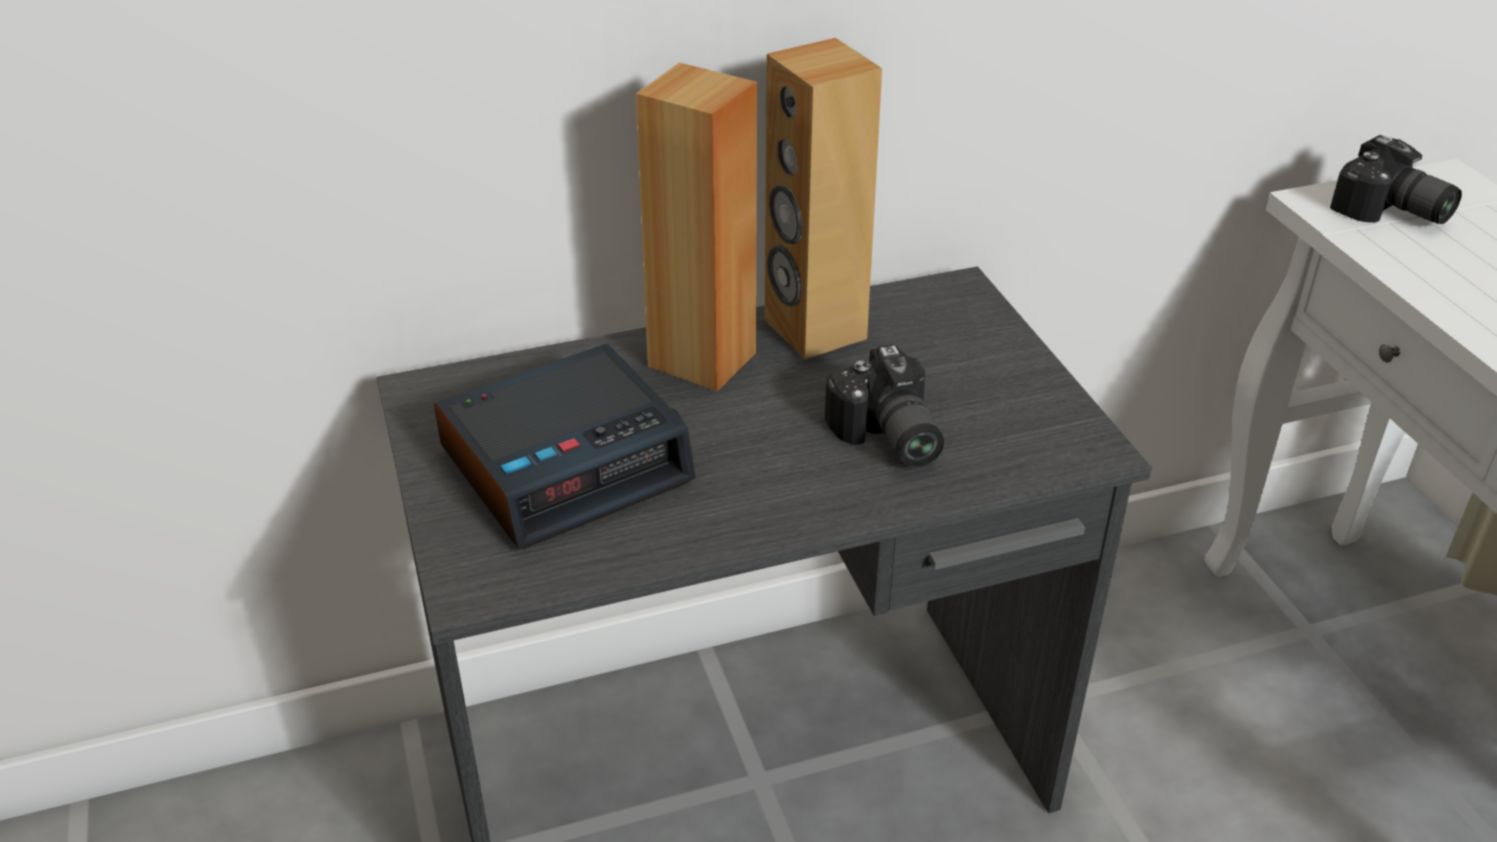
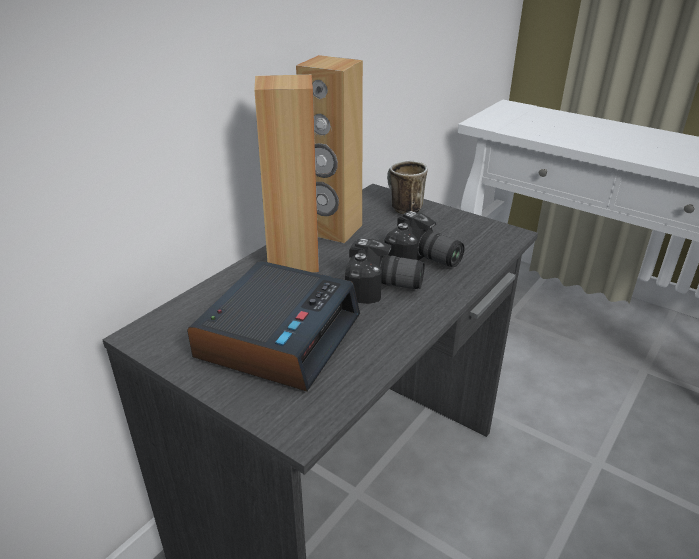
camera: 35 degrees left, 5 degrees down
camera [1330,135,1462,224] -> camera moved to [345,239,425,304]
none -> mug [387,160,428,214]

